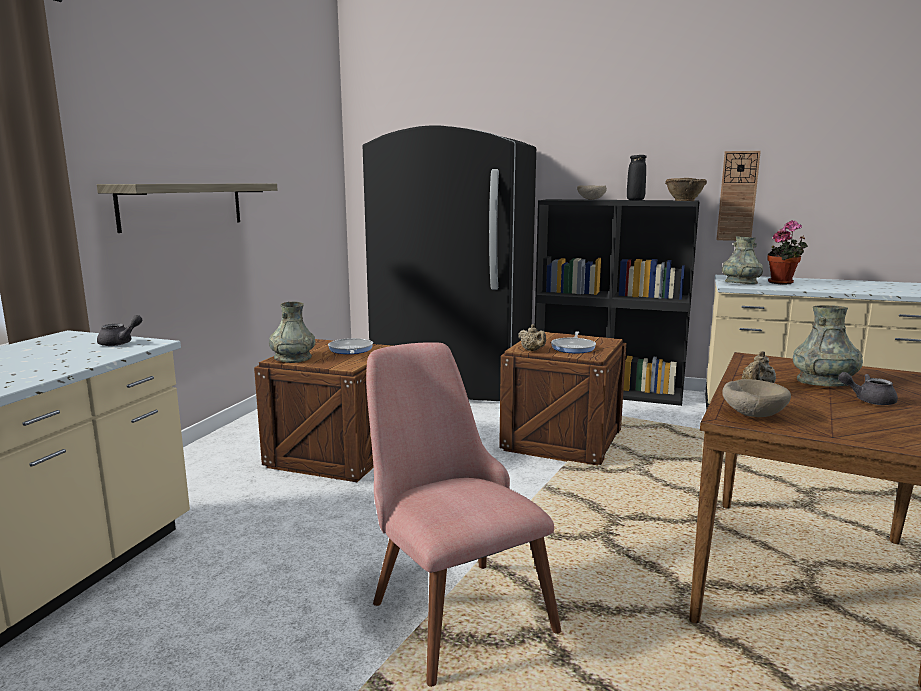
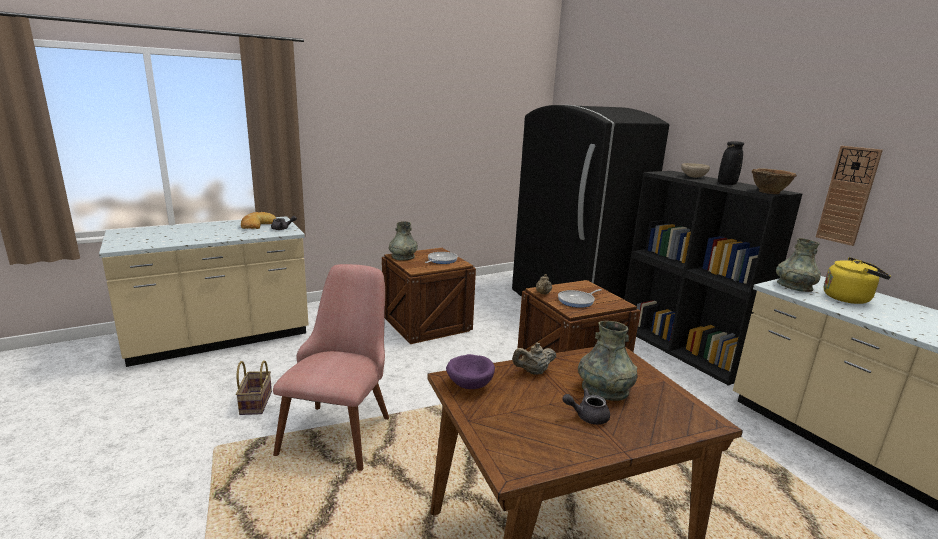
camera: 40 degrees right, 5 degrees up
shelf [97,184,277,233] -> none
beige bowl [722,379,791,417] -> purple bowl [446,354,495,389]
potted plant [768,220,808,284] -> yellow kettle [824,257,891,304]
grey teapot [838,372,898,405] -> grey teapot turned 60 degrees counterclockwise [562,388,610,425]
none -> basket [236,360,272,415]
none -> bread [241,212,276,229]

